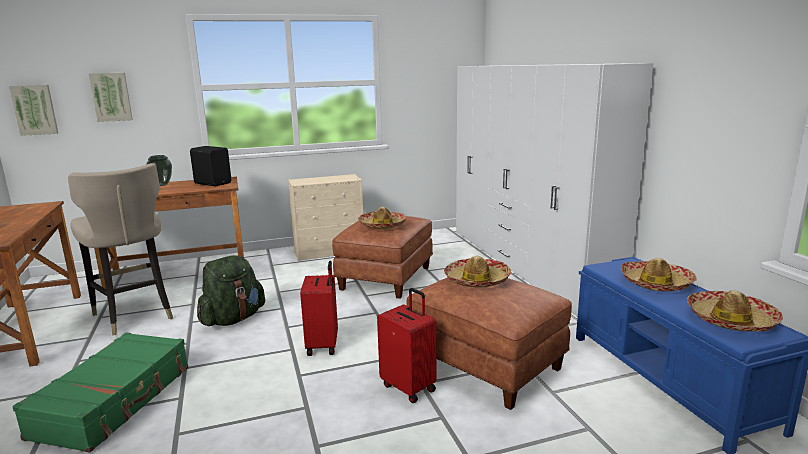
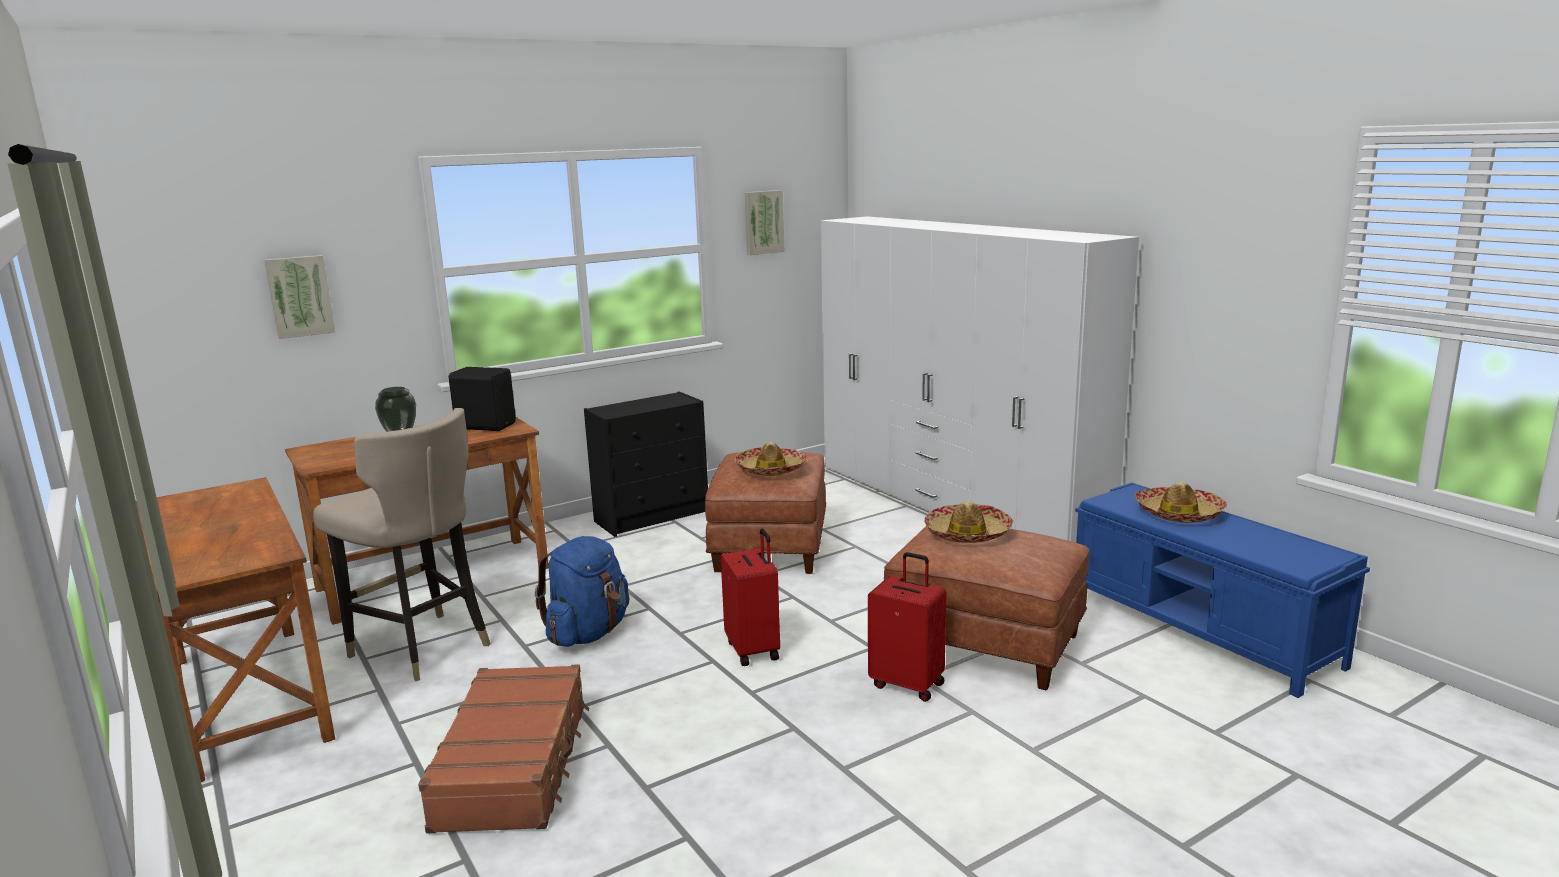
camera: 15 degrees left, 0 degrees up
picture [9,85,58,136] -> picture moved to [745,190,785,255]
green suitcase [12,332,189,453] -> brown suitcase [418,664,589,833]
green backpack [197,255,265,326] -> blue backpack [535,536,629,647]
beige dresser [288,174,363,262] -> black dresser [584,391,708,537]
hat [687,290,783,332] -> none

